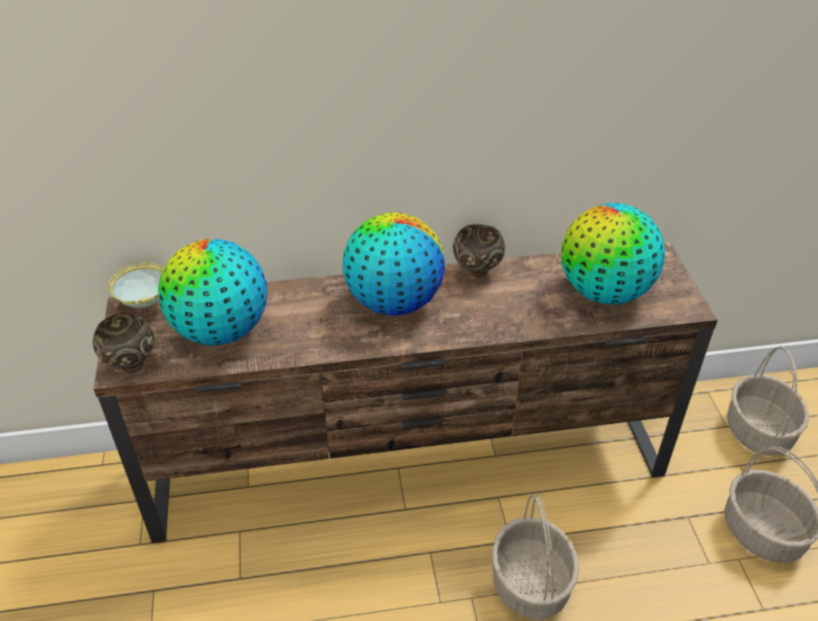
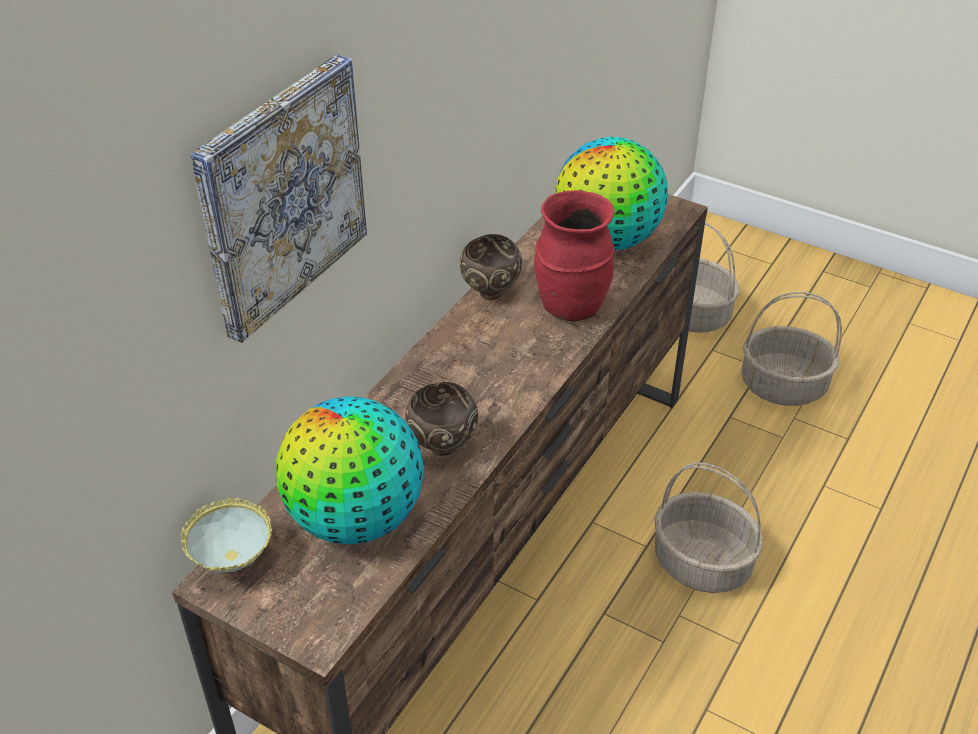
camera: 50 degrees left, 0 degrees up
brown bowl [93,313,154,373] -> brown bowl moved to [405,382,478,456]
globe [343,213,445,315] -> none
none -> picture [190,54,367,343]
none -> red vase [534,190,615,322]

